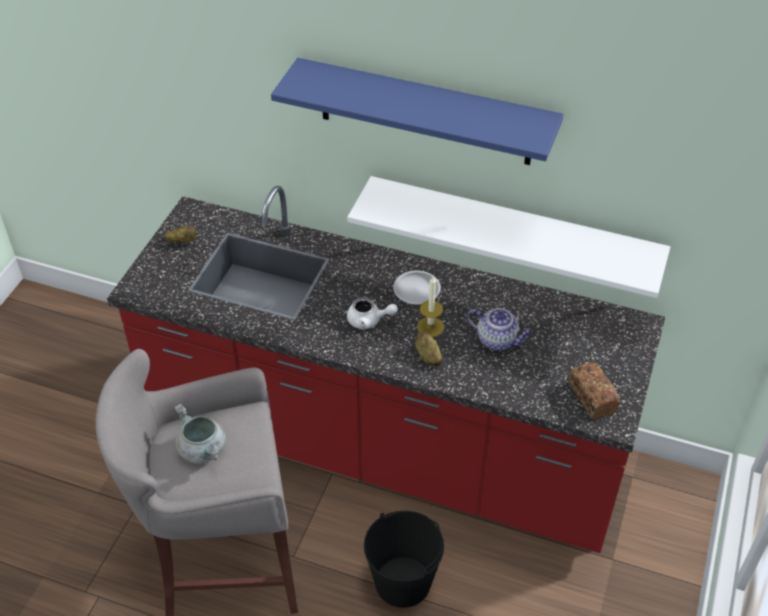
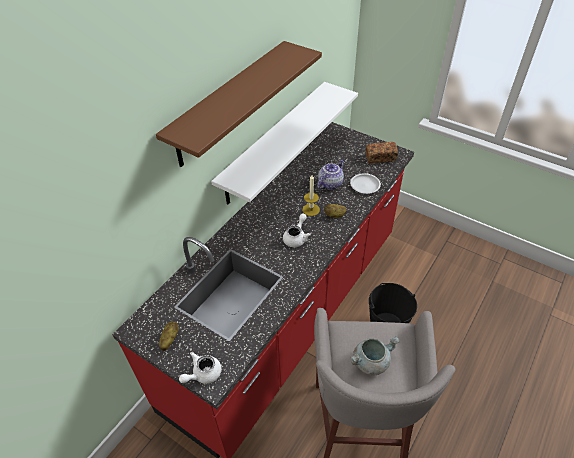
camera: 75 degrees left, 0 degrees up
blue shelf [271,58,564,165] -> brown shelf [156,41,322,167]
white plate [393,270,441,305] -> white plate moved to [350,173,381,194]
none -> white teapot [179,352,222,384]

